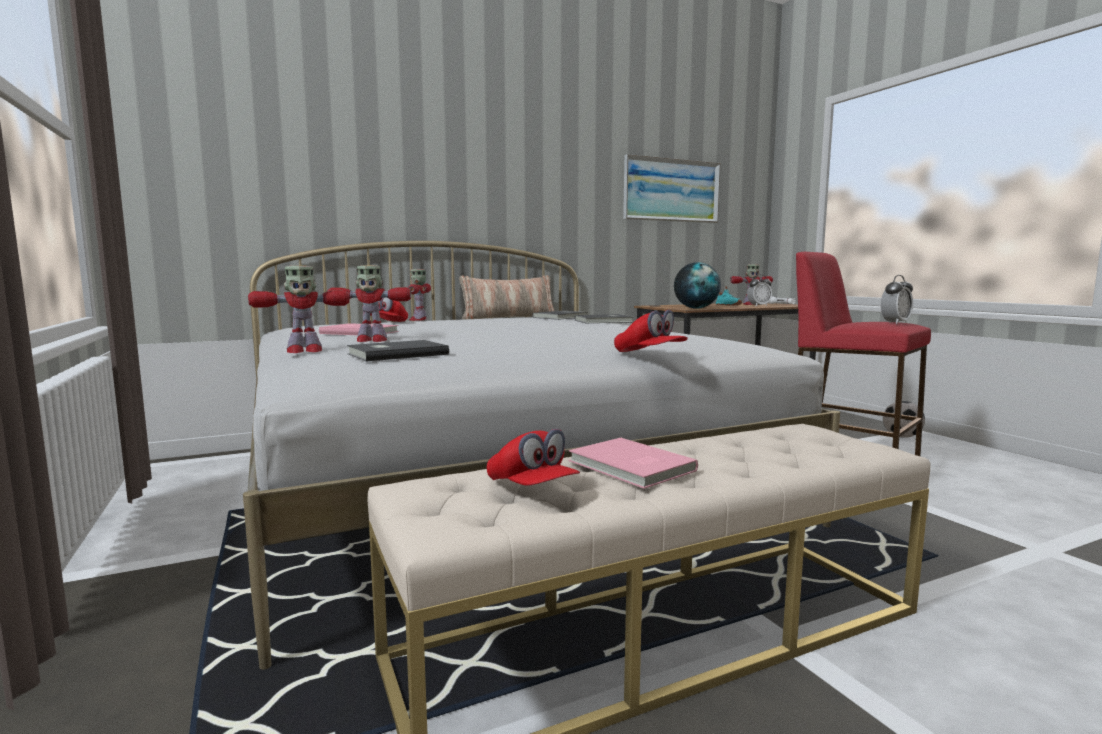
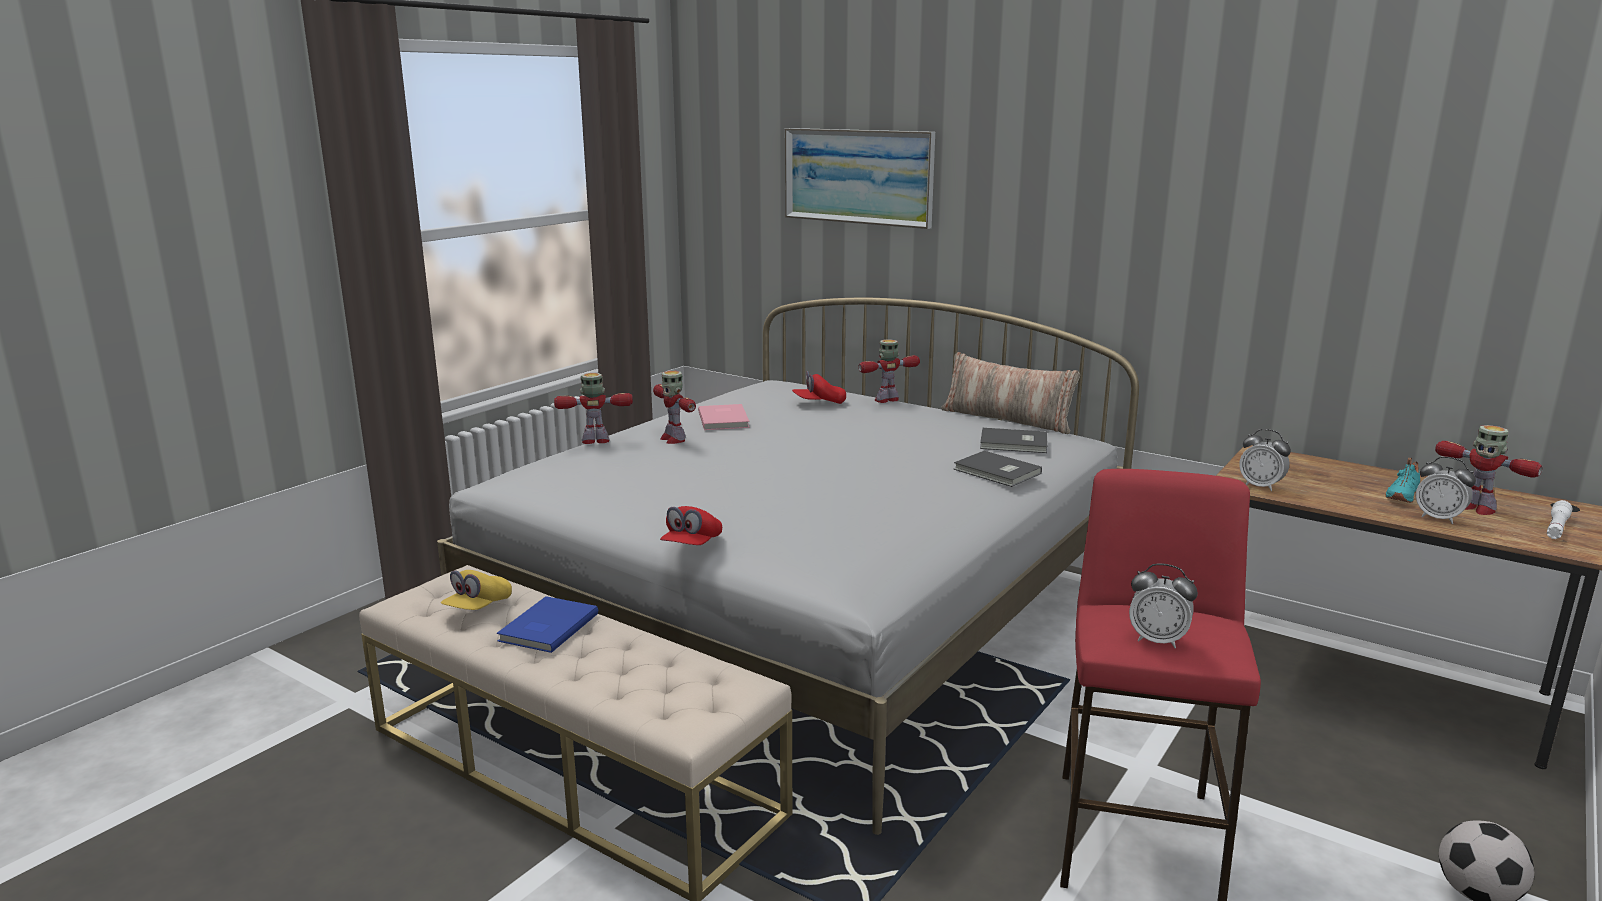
camera: 60 degrees right, 10 degrees up
toy robot [248,266,350,353] -> toy robot turned 135 degrees clockwise [554,373,633,444]
grey book [347,340,449,361] -> none
red cap [487,429,580,486] -> yellow cap [441,570,512,610]
pink book [569,438,698,489] -> blue book [497,596,598,653]
picture [623,154,721,223] -> picture moved to [785,128,935,229]
globe [674,262,721,309] -> alarm clock [1239,429,1291,491]

